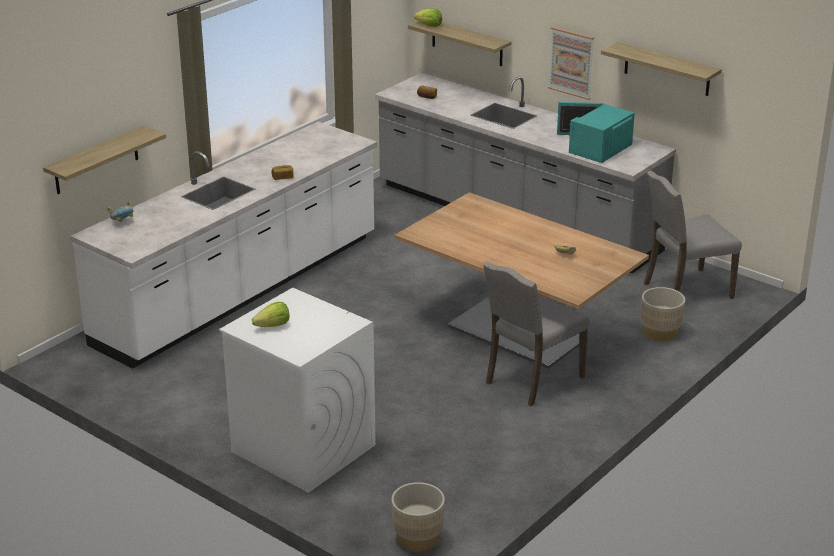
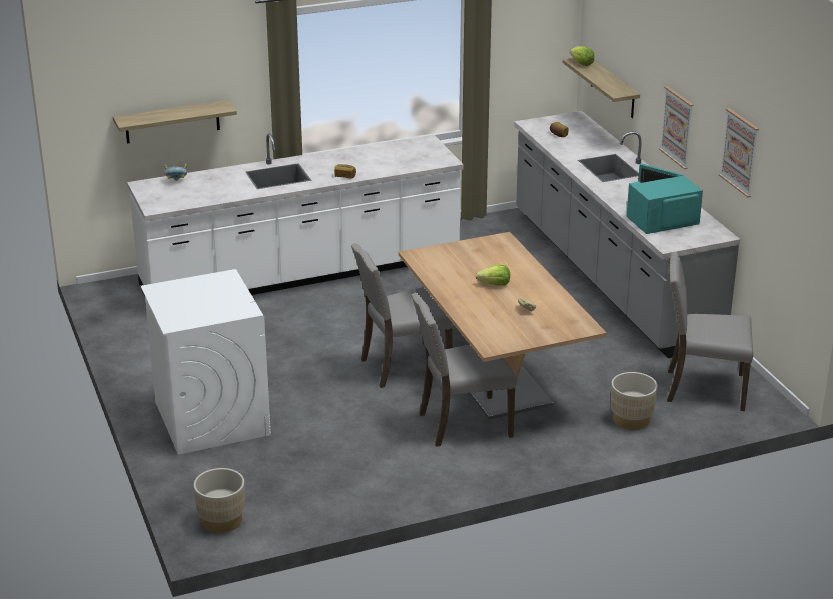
camera: 30 degrees right, 0 degrees up
lettuce [252,302,290,327] -> lettuce moved to [476,265,510,286]
shelf [601,42,722,96] -> picture [719,108,759,197]
none -> grey chair [351,243,454,388]

